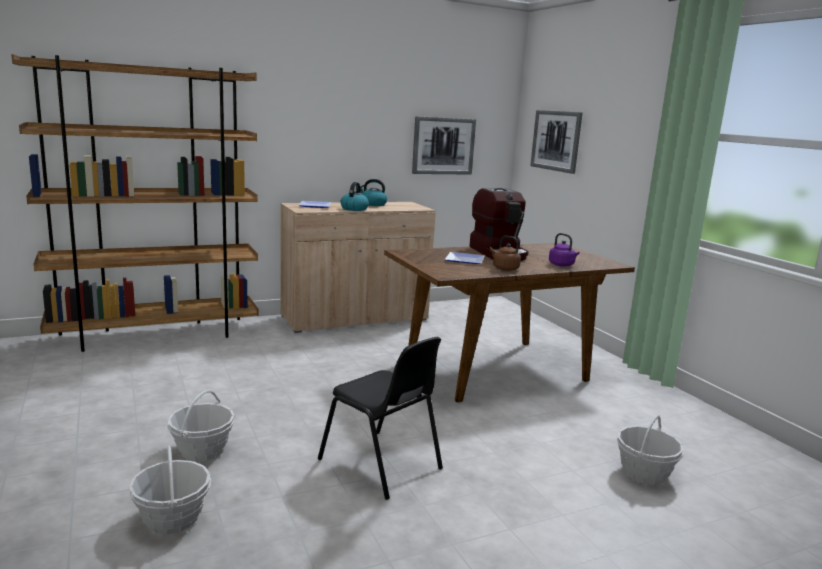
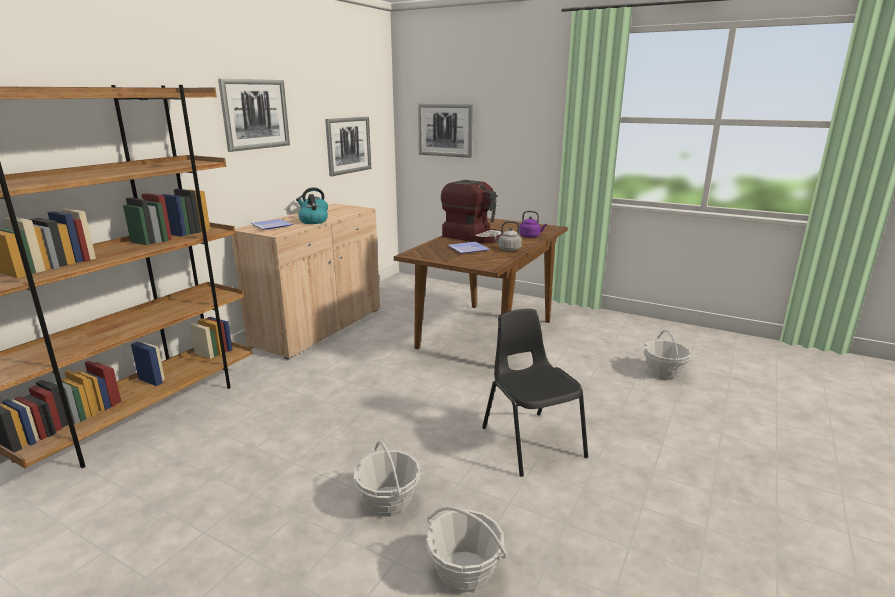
camera: 35 degrees left, 5 degrees up
black chair [318,337,443,500] -> black chair turned 120 degrees counterclockwise [482,309,588,477]
brown kettle [490,236,521,271] -> grey kettle [492,221,522,251]
none -> picture [218,79,290,152]

